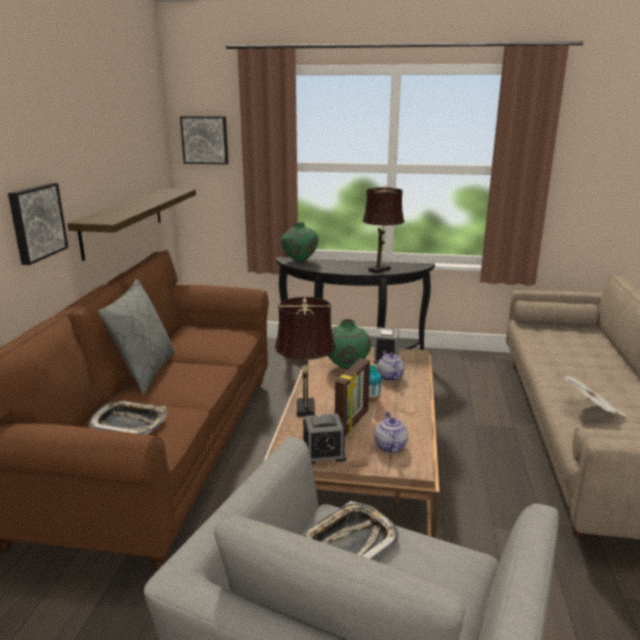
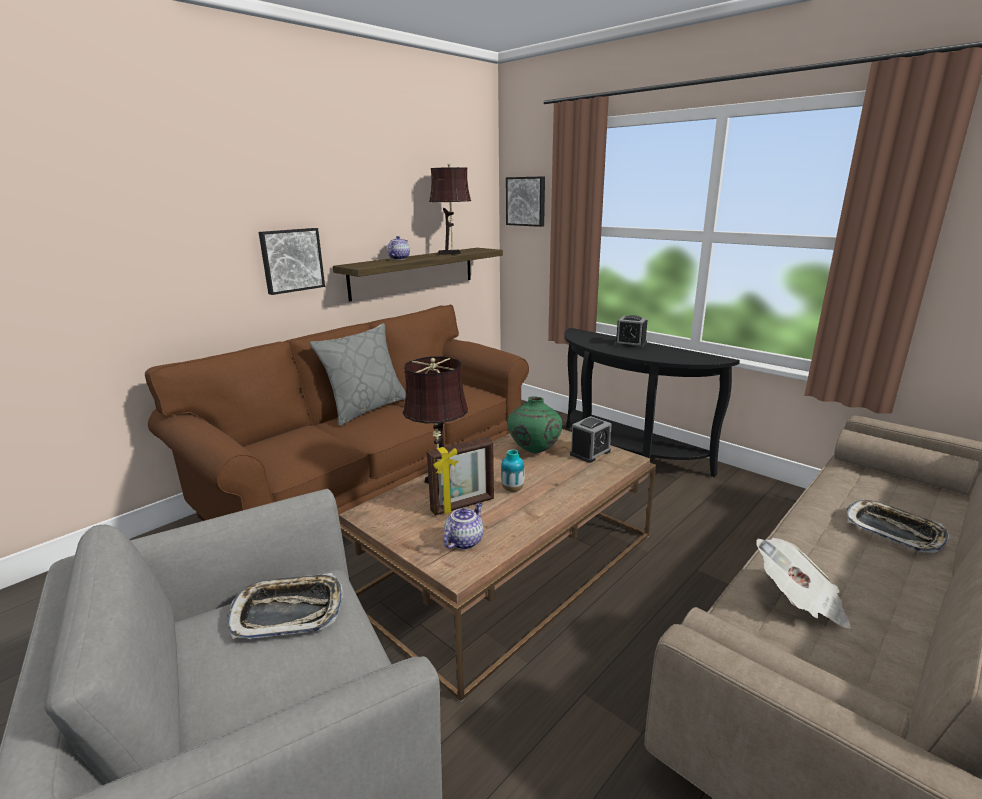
camera: 35 degrees right, 0 degrees up
tray [89,401,167,435] -> tray moved to [847,500,949,553]
green vase [281,222,318,262] -> none
alarm clock [303,414,346,464] -> alarm clock moved to [614,315,647,348]
brown table lamp [363,186,404,274] -> brown table lamp moved to [429,163,471,255]
teapot [377,351,405,381] -> teapot moved to [387,236,410,260]

